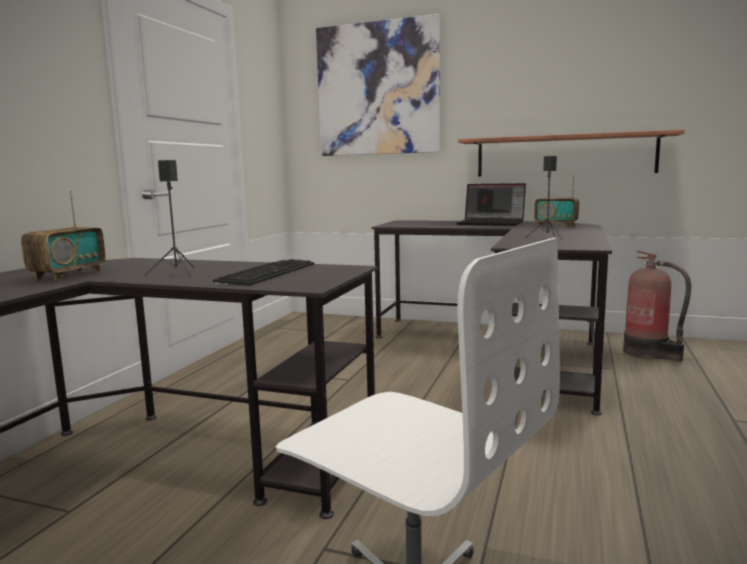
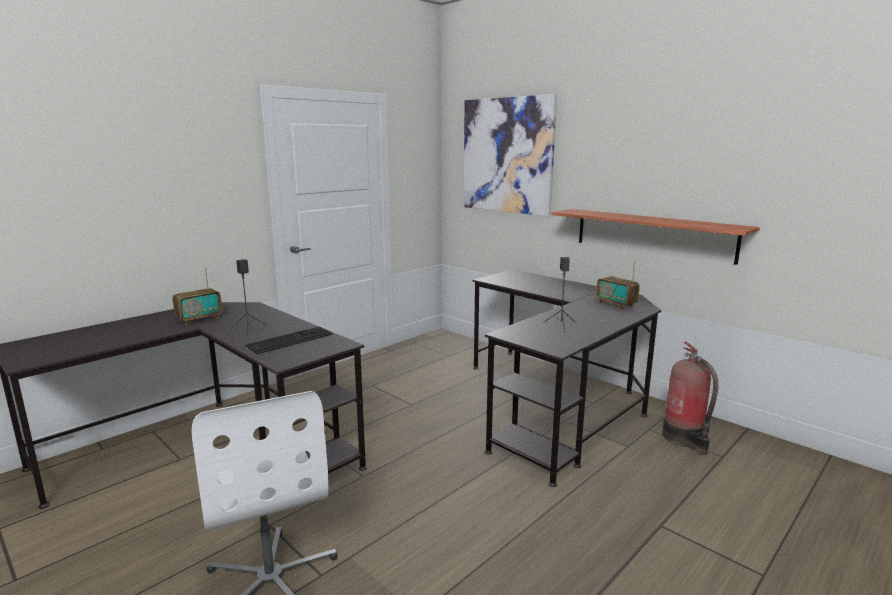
camera: 25 degrees right, 5 degrees up
laptop [456,183,526,226] -> none

